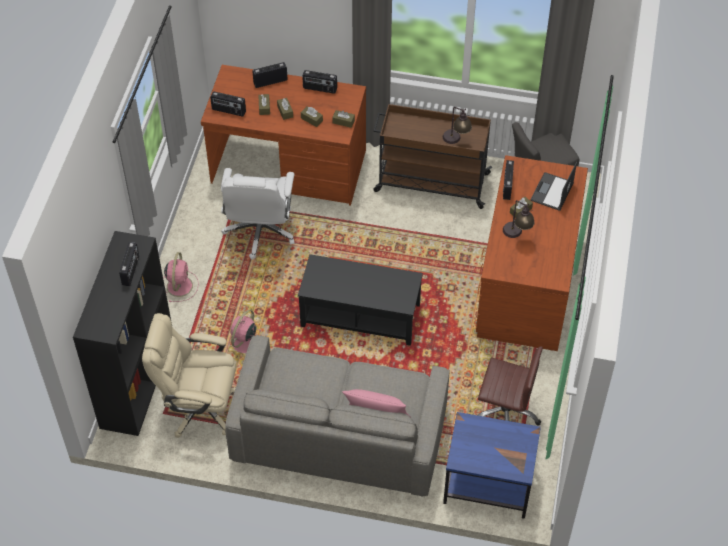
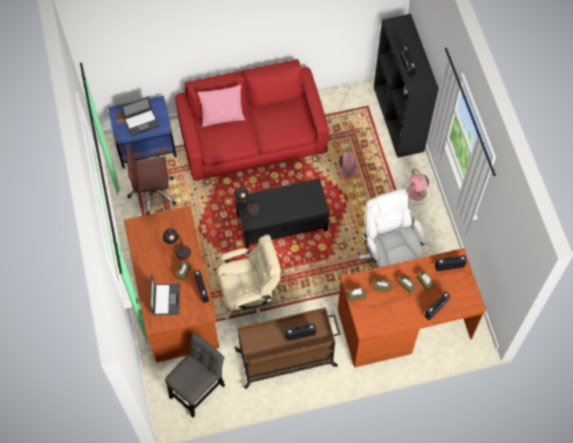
camera: 155 degrees right, 10 degrees up
beige office chair [142,313,236,438] -> beige office chair moved to [217,235,281,323]
grey sofa [225,335,450,497] -> red sofa [175,59,329,181]
radio [302,70,337,94] -> radio moved to [286,324,316,341]
table lamp [443,107,472,144] -> table lamp moved to [235,186,260,216]
none -> laptop [121,96,160,137]

